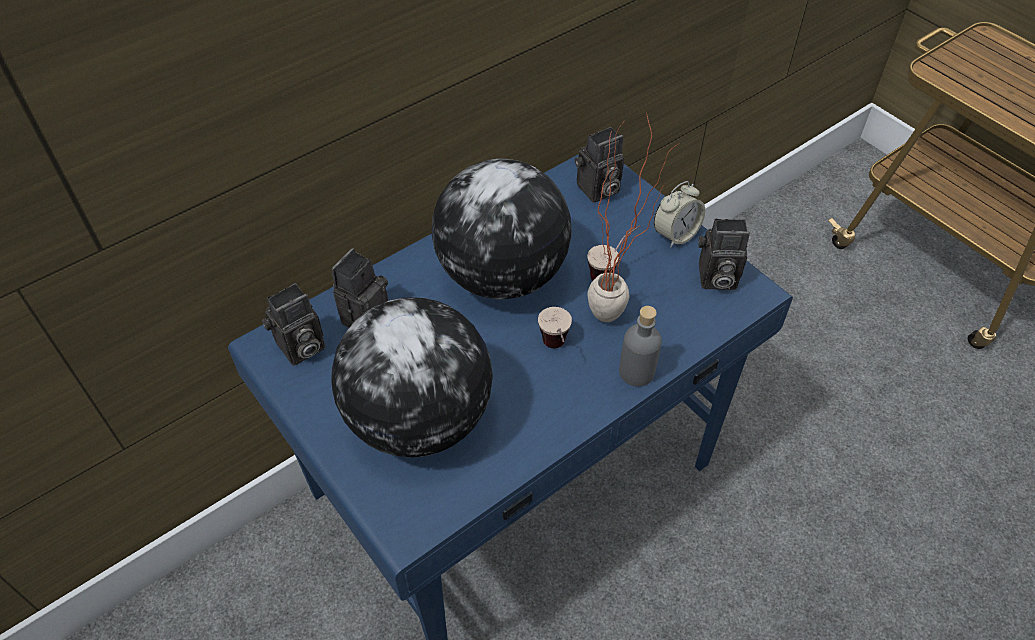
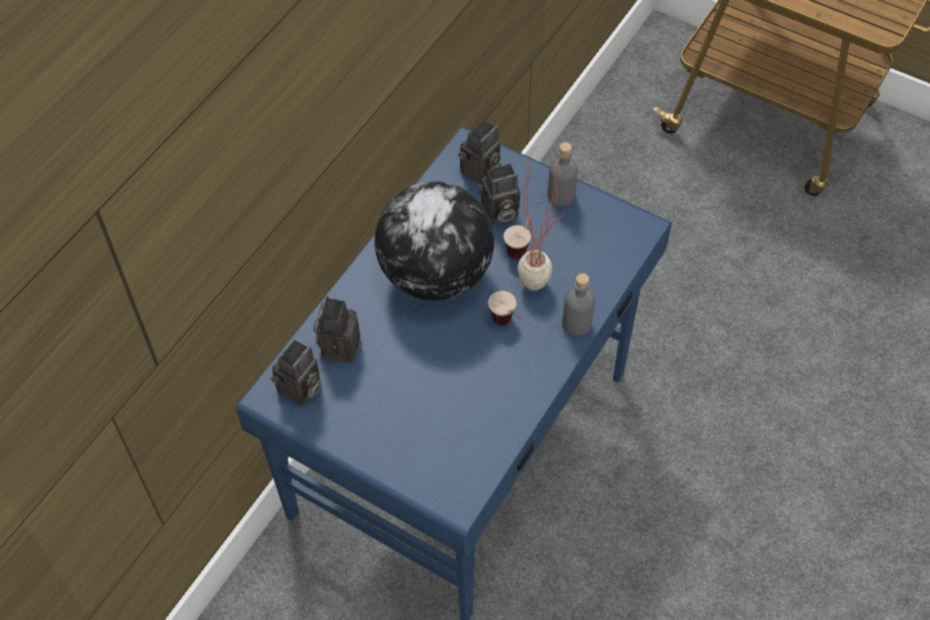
camera: 20 degrees left, 5 degrees up
globe [331,297,493,458] -> none
alarm clock [654,181,705,248] -> grey bottle [548,142,578,206]
camera [698,219,750,290] -> camera moved to [477,164,520,225]

